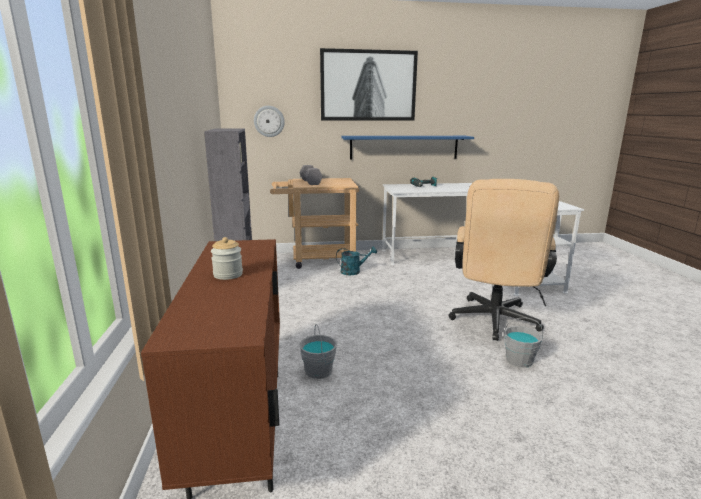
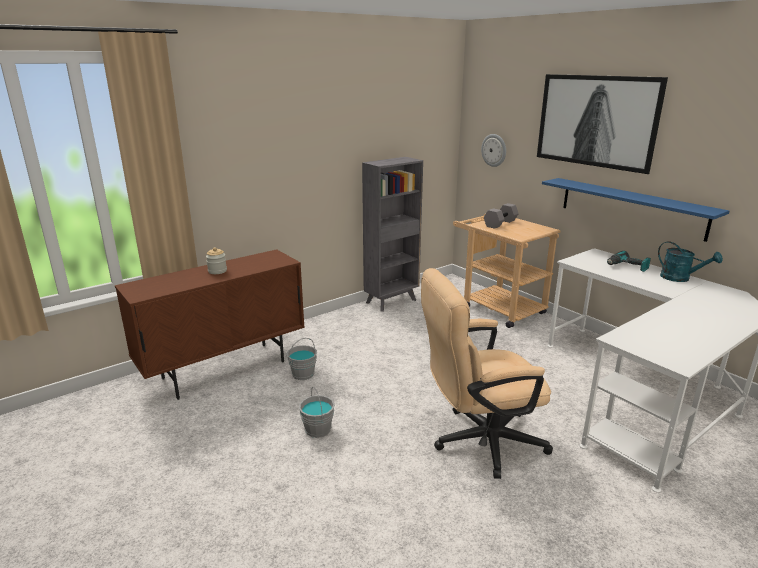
camera: 60 degrees right, 5 degrees up
turquoise watering can [336,246,377,275] -> turquoise watering can moved to [658,241,723,282]
grey bucket [503,317,543,368] -> grey bucket moved to [299,387,335,438]

